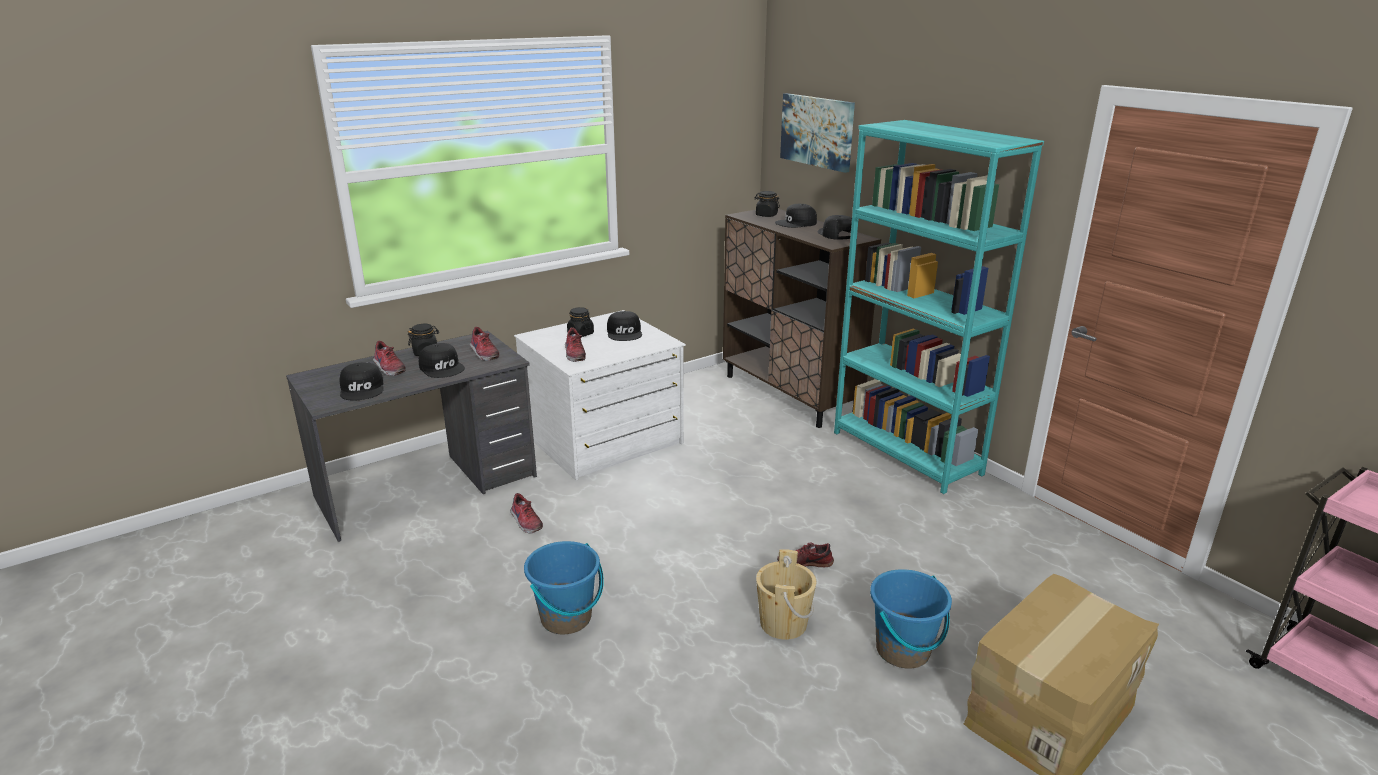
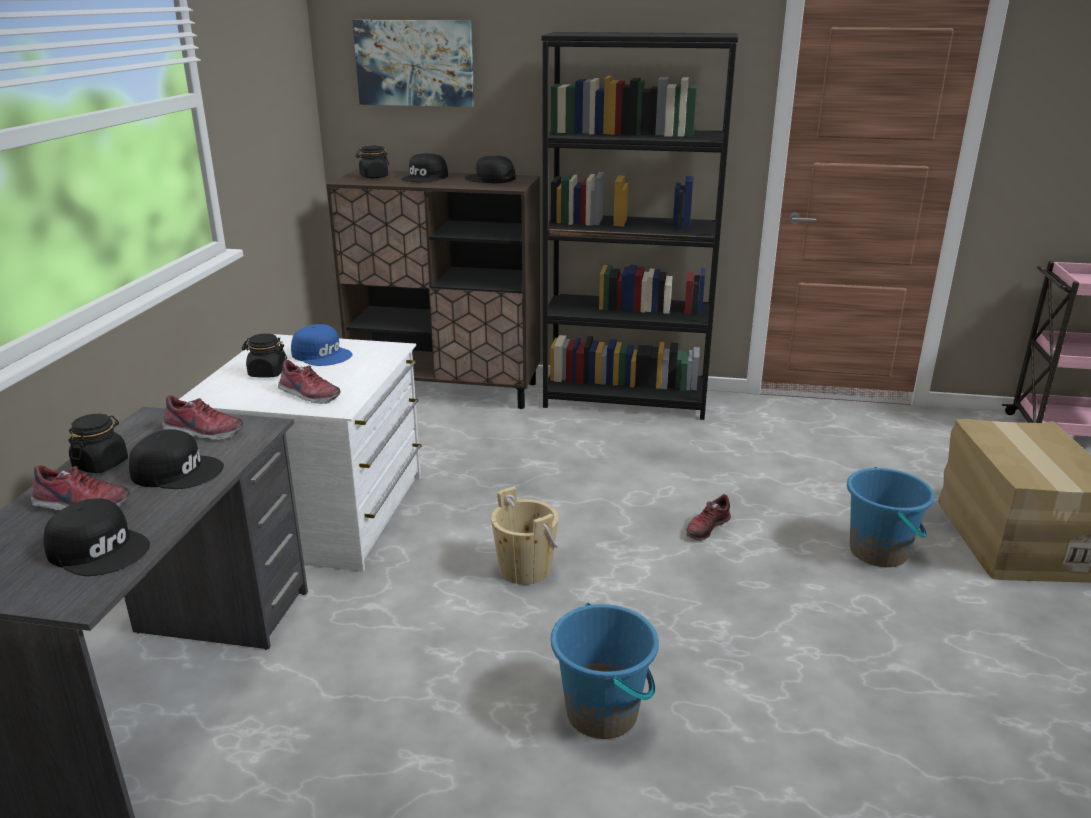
camera: 45 degrees left, 0 degrees up
shoe [510,493,543,534] -> none
black cap [607,311,642,341] -> blue cap [291,324,353,366]
beige bucket [756,549,816,640] -> beige bucket moved to [491,487,558,585]
turquoise bookcase [834,120,1044,494] -> black bookcase [541,32,738,420]

